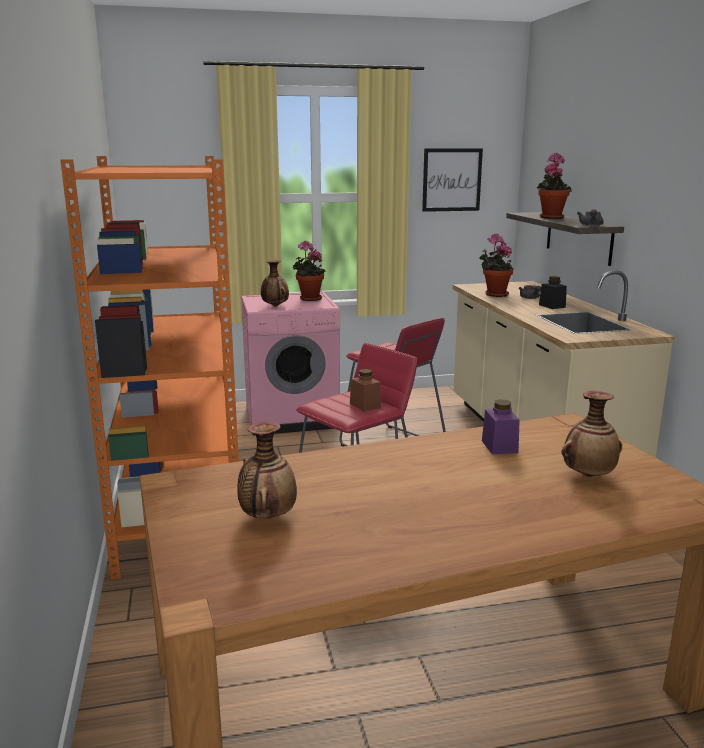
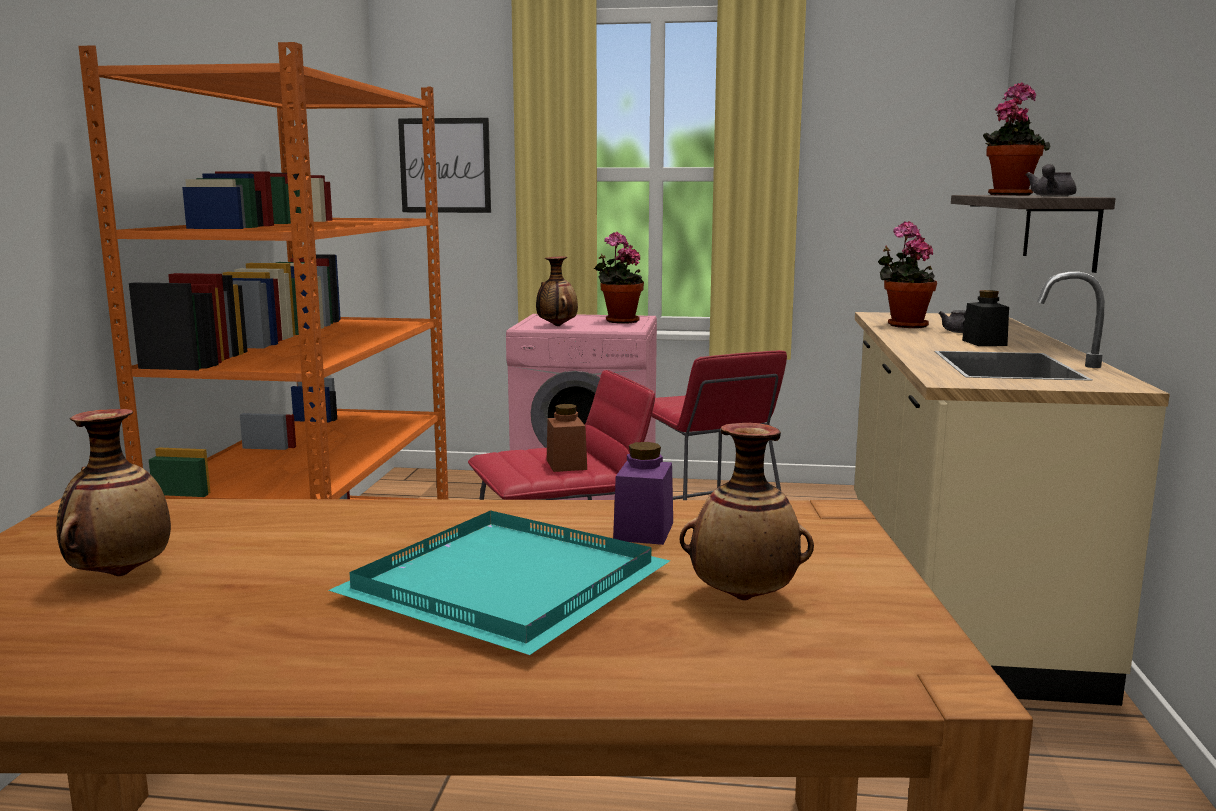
camera: 20 degrees right, 5 degrees down
picture [422,149,483,212] -> picture moved to [398,118,491,213]
none -> turquoise tray [328,511,670,655]

